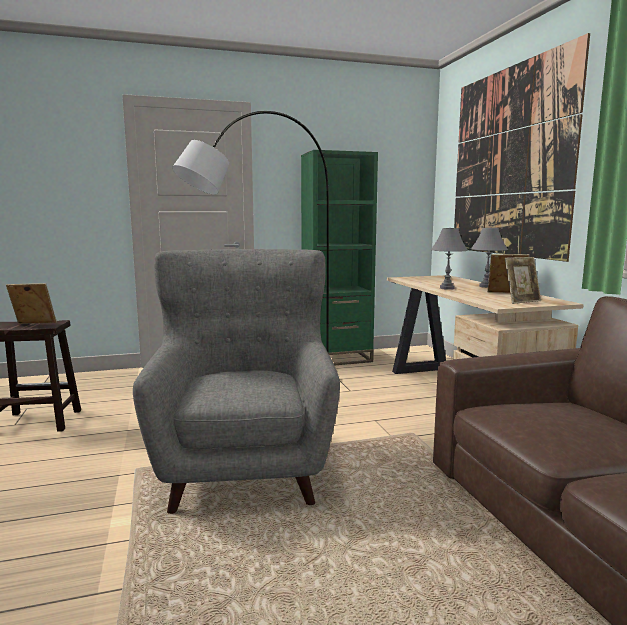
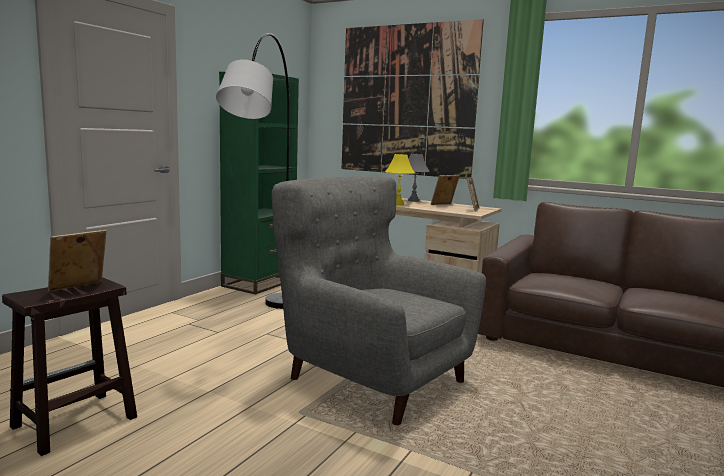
camera: 45 degrees left, 0 degrees up
grey table lamp [431,228,468,290] -> yellow table lamp [385,154,415,205]

